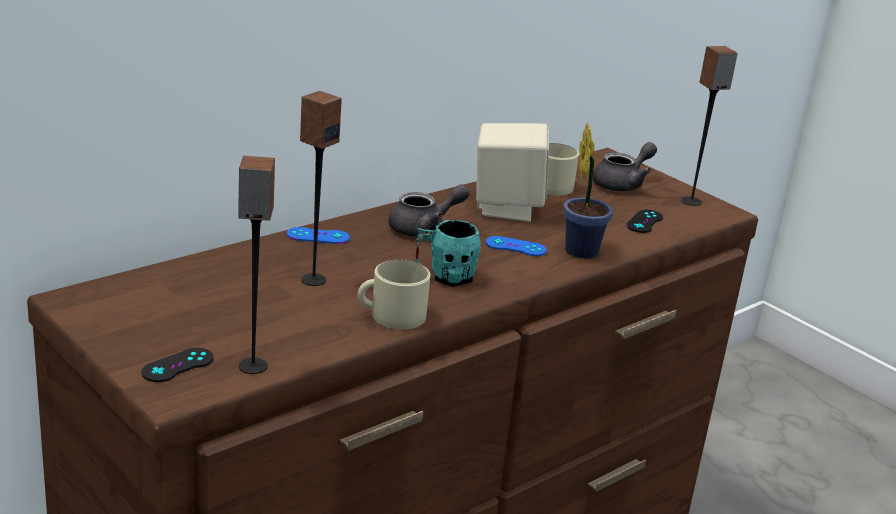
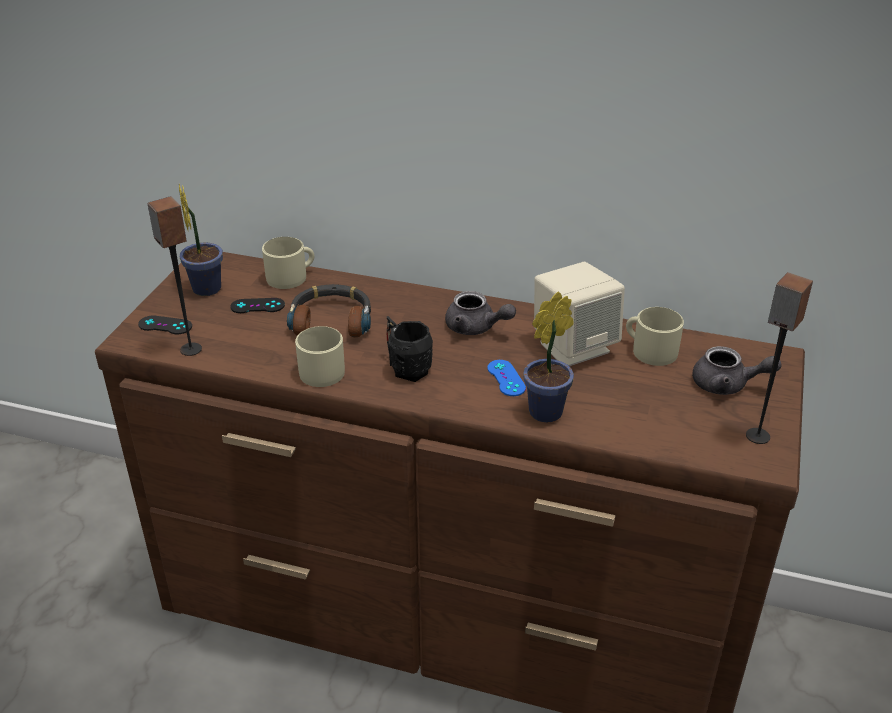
camera: 60 degrees right, 10 degrees up
blue game controller [287,227,350,244] -> none
speaker [300,91,342,286] -> headphones [287,284,371,337]
turquoise mug [416,220,481,287] -> black mug [386,316,433,382]
black game controller [626,210,663,233] -> black game controller moved to [230,298,285,313]
none -> potted plant [179,184,223,296]
none -> beige mug [262,237,315,289]

